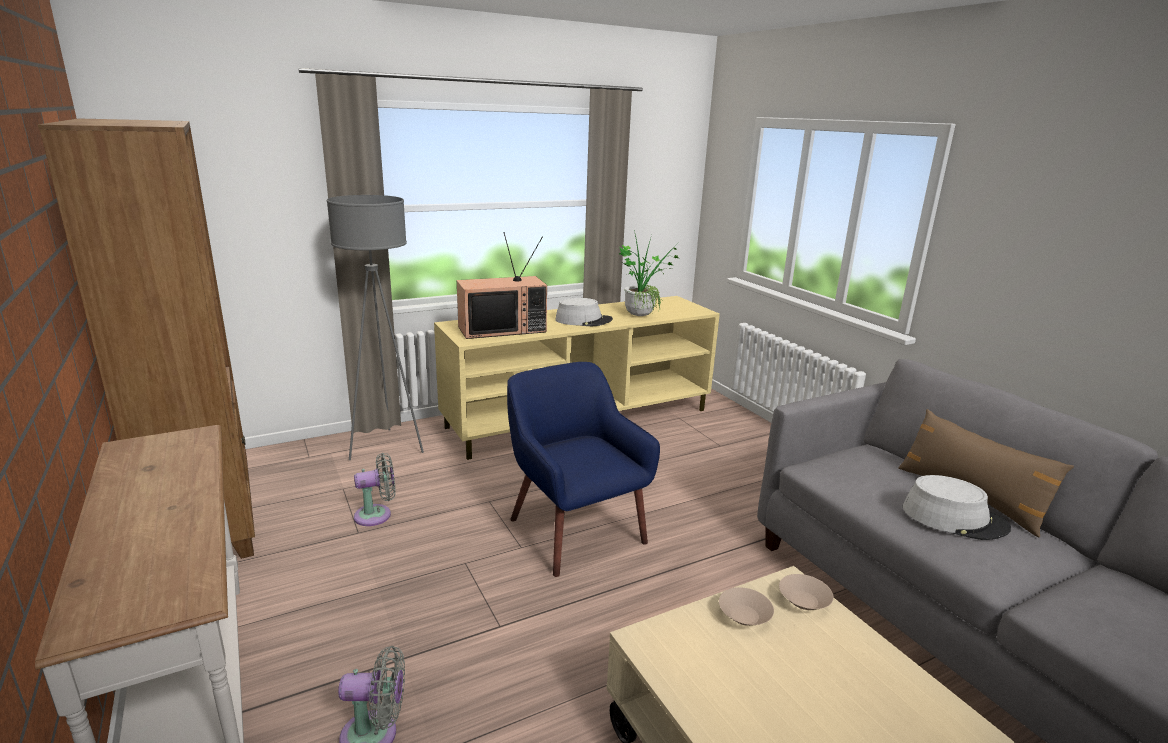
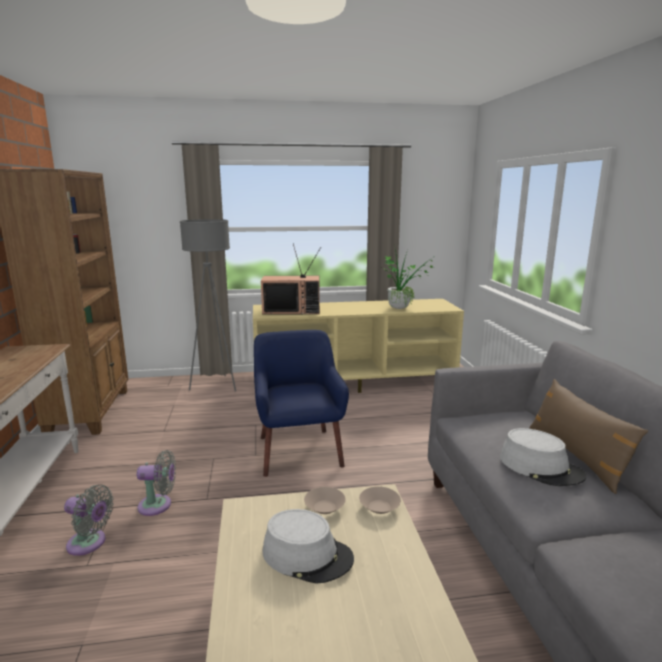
camera: 20 degrees right, 5 degrees down
grey fan [354,453,396,526] -> grey fan moved to [137,450,176,516]
grey hat [555,298,613,326] -> grey hat moved to [263,509,354,583]

